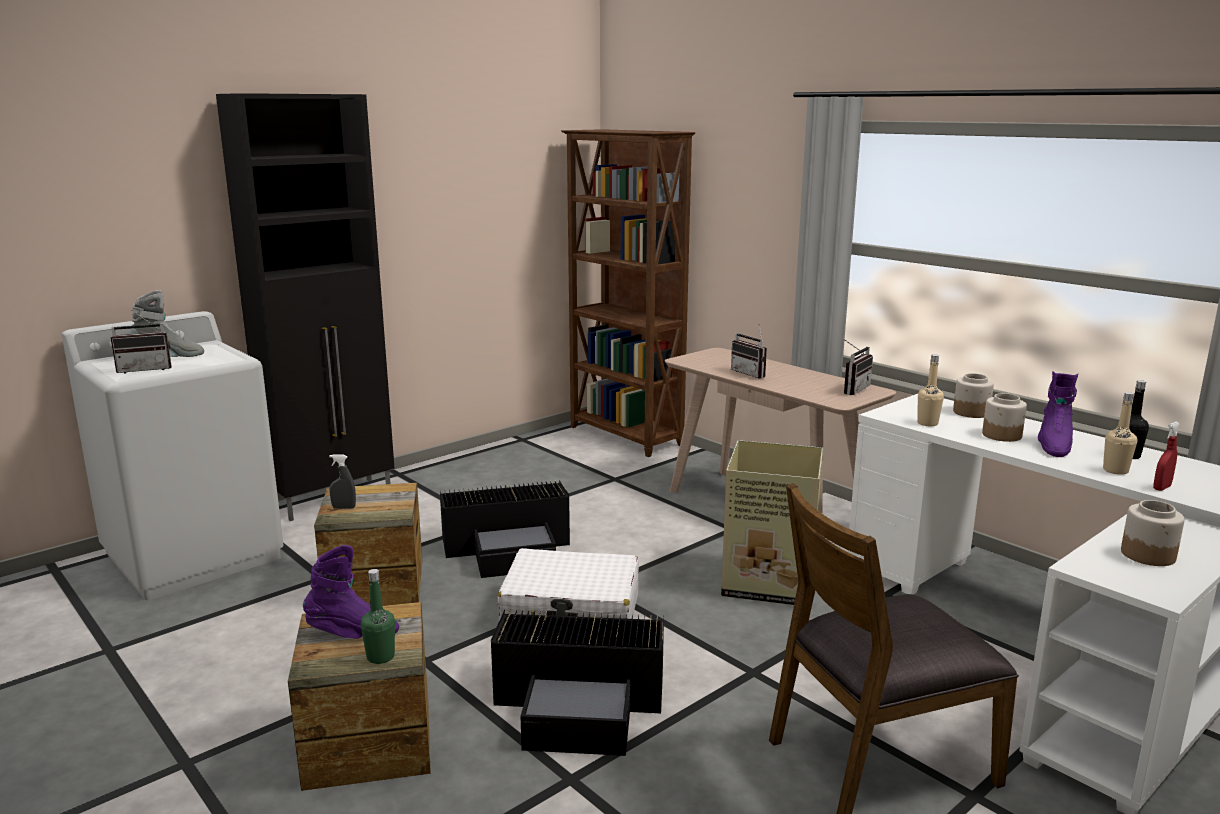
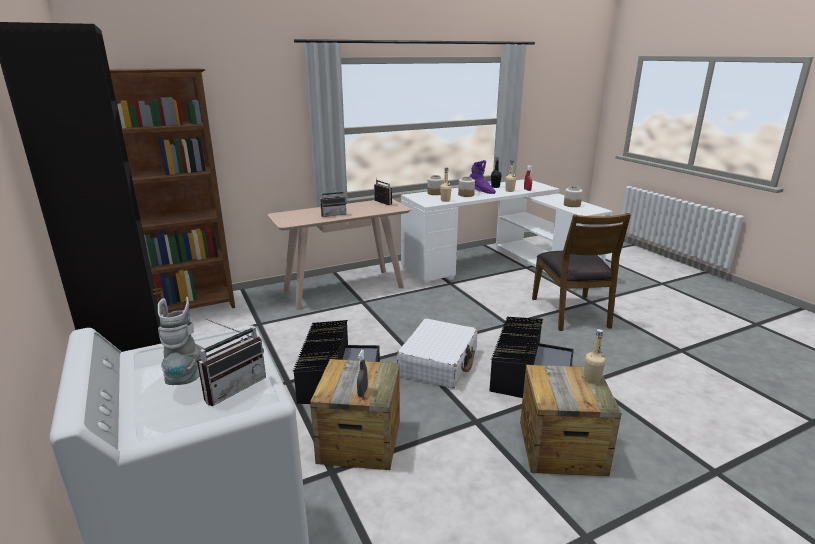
camera: 75 degrees left, 5 degrees up
radio [110,310,172,373] -> radio turned 45 degrees clockwise [197,319,266,406]
purple boot [303,545,399,638] -> none
green bottle [361,569,395,664] -> beige bottle [584,329,606,384]
cardboard box [721,440,823,605] -> none

